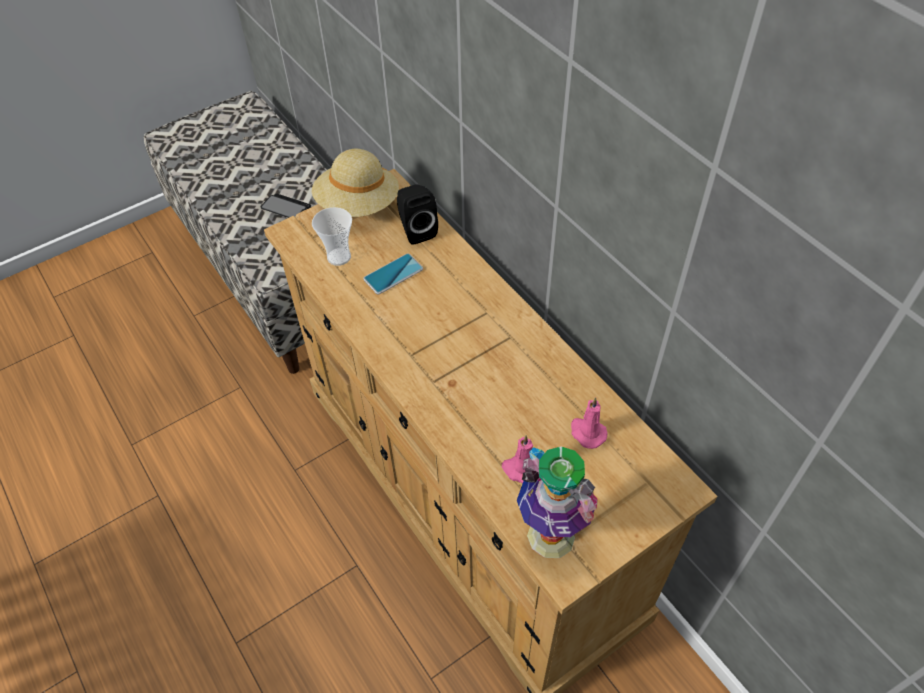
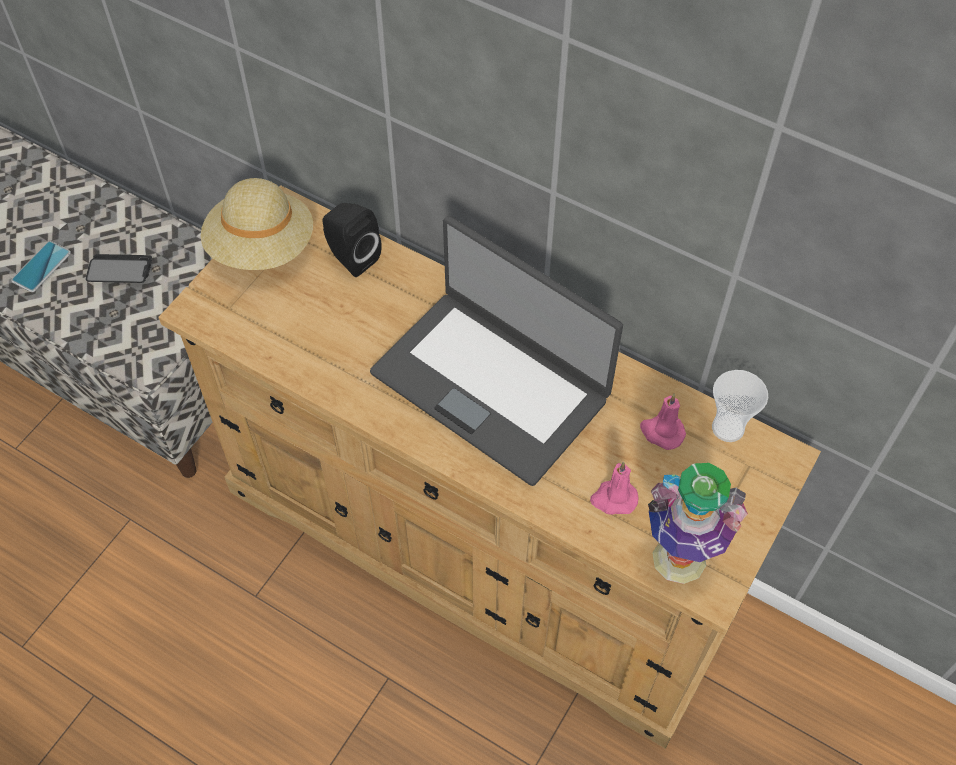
camera: 25 degrees left, 5 degrees up
cup [312,207,352,266] -> cup moved to [712,370,768,442]
phone [363,253,423,294] -> phone moved to [11,241,71,292]
none -> laptop [370,216,623,486]

